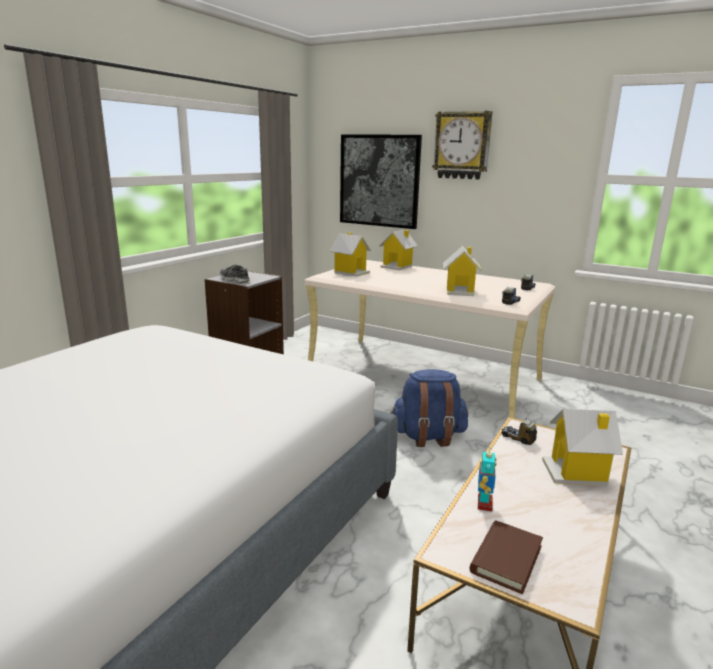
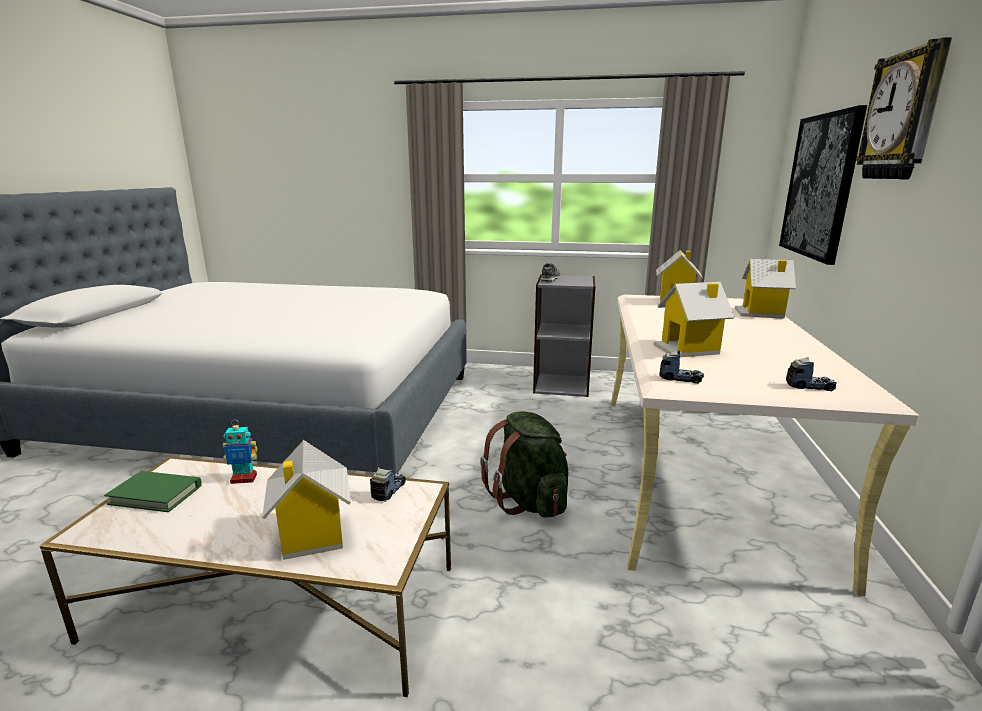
camera: 70 degrees right, 0 degrees up
blue backpack [390,369,468,447] -> green backpack [480,411,568,518]
brown book [470,520,543,594] -> green book [104,471,202,512]

